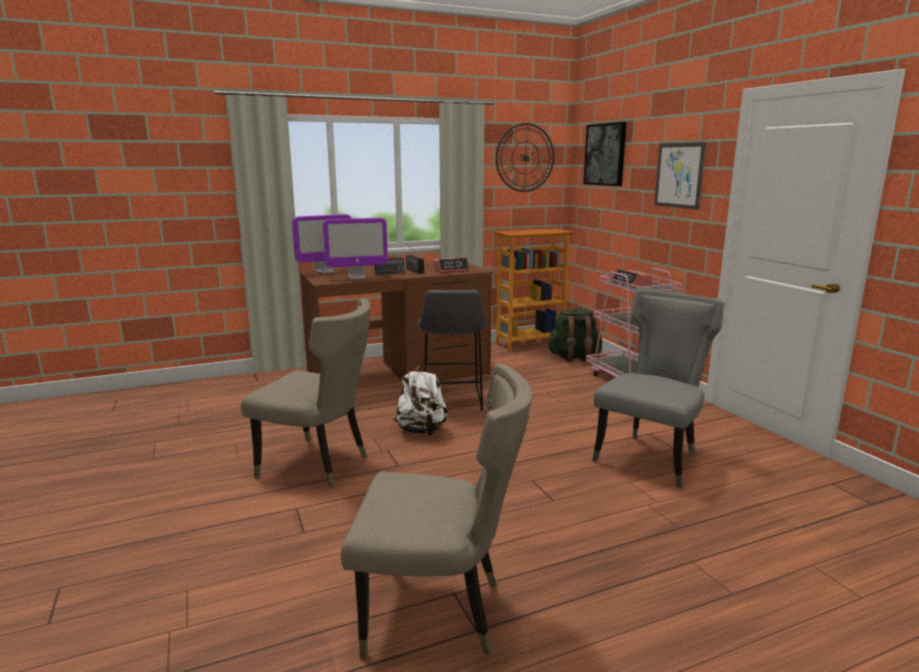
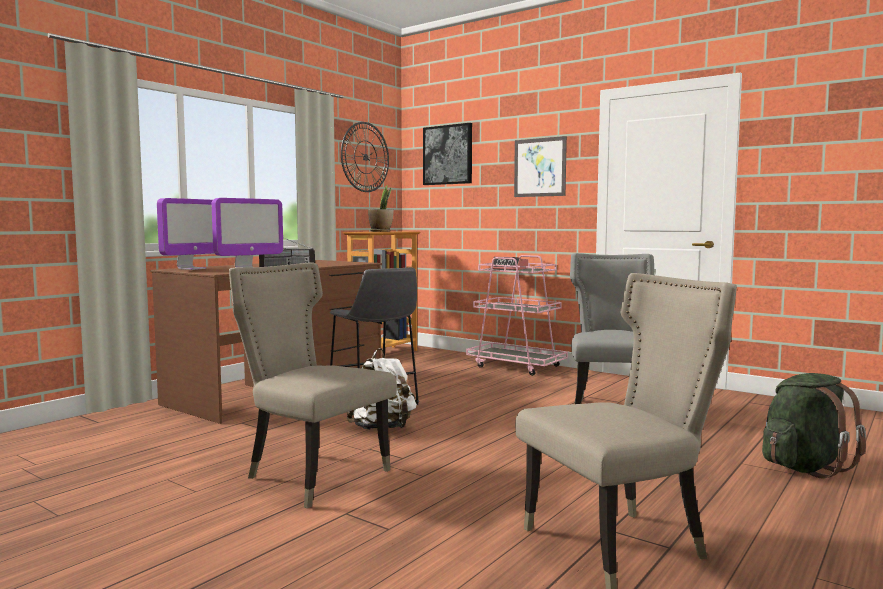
camera: 30 degrees left, 10 degrees down
beige chair [241,298,371,488] -> beige chair turned 135 degrees counterclockwise [229,262,397,509]
alarm clock [433,258,469,273] -> none
green backpack [547,309,602,362] -> green backpack moved to [762,373,866,478]
none -> potted plant [368,185,394,232]

